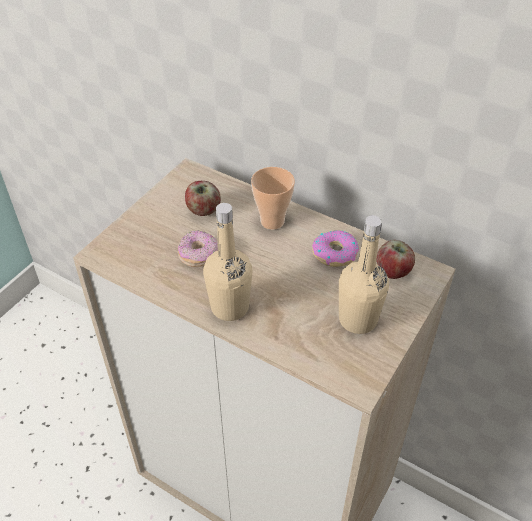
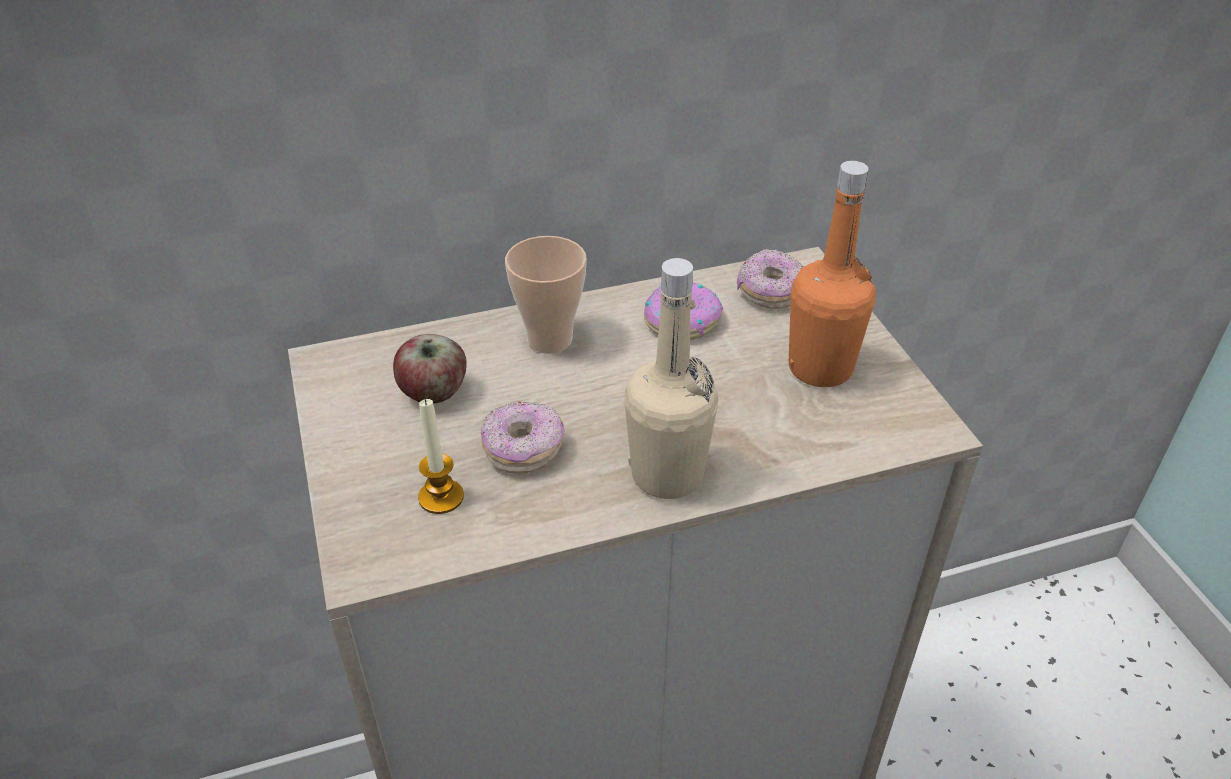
camera: 50 degrees left, 5 degrees down
beige bottle [339,215,389,334] -> orange bottle [789,161,876,387]
apple [376,240,415,279] -> donut [737,249,804,309]
none -> candle [418,398,464,514]

